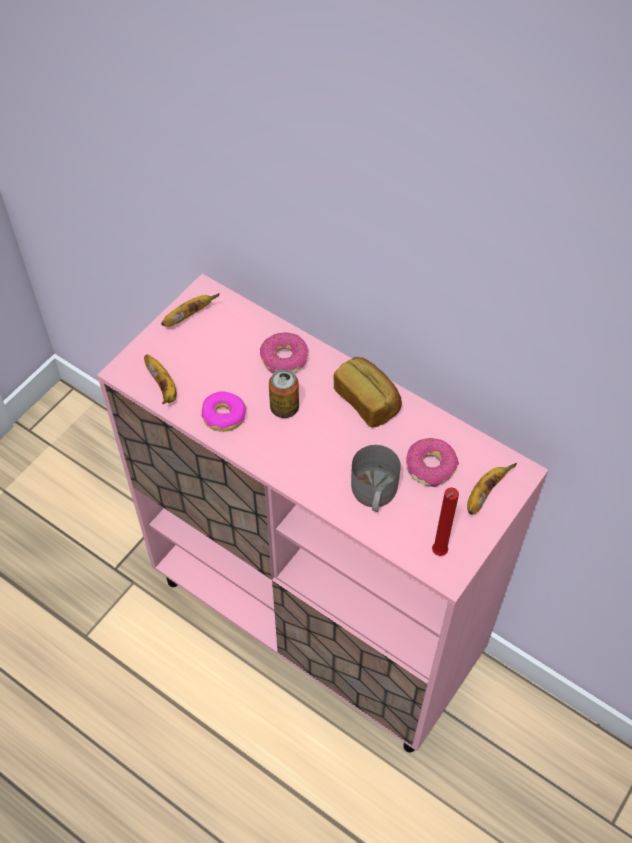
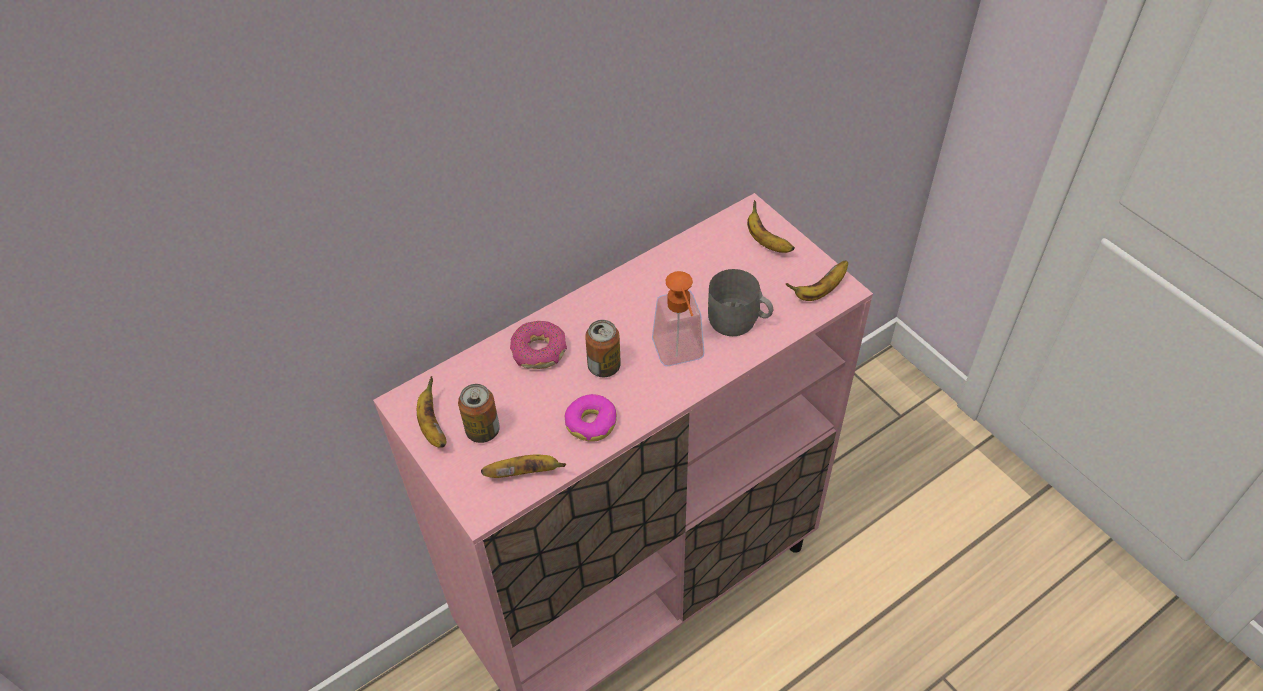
camera: 70 degrees left, 5 degrees down
bread [333,357,402,428] -> none
donut [406,438,459,487] -> none
red candle [432,487,459,556] -> banana [786,261,848,301]
none -> can [458,384,500,443]
none -> soap dispenser [652,271,704,366]

